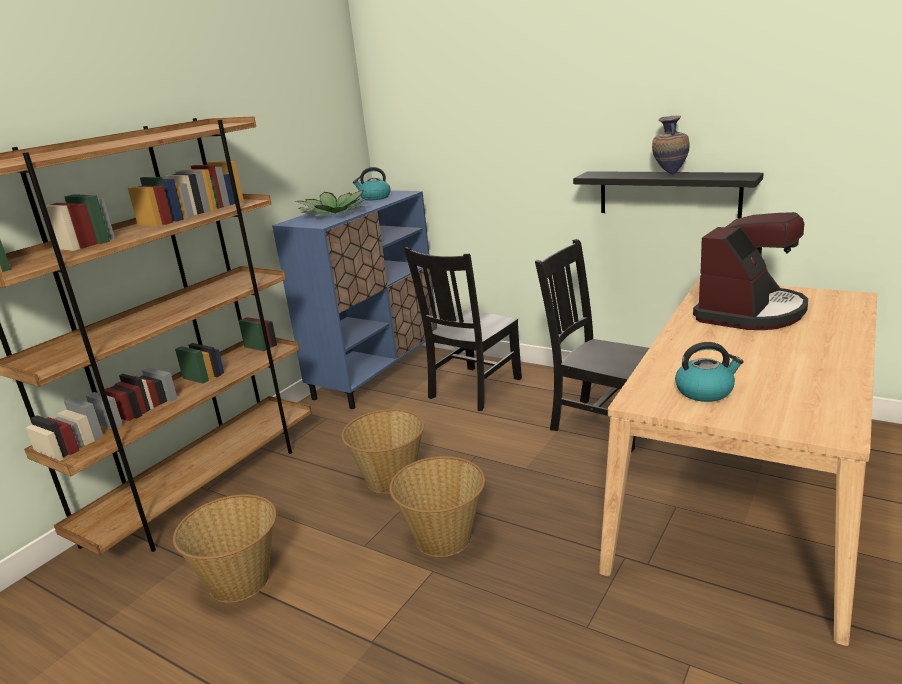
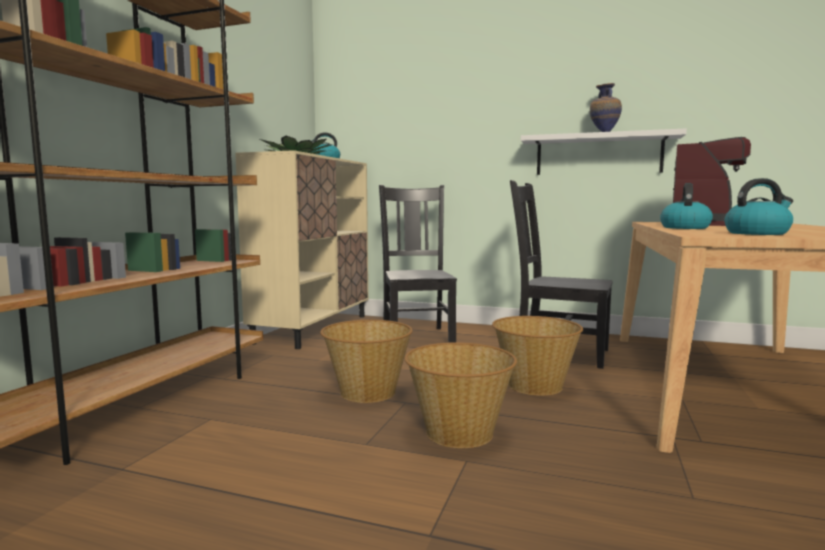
camera: 15 degrees left, 15 degrees down
basket [173,494,277,603] -> basket moved to [492,316,583,396]
blue cabinet [272,190,437,409] -> beige cabinet [235,150,368,349]
black chair [404,247,522,411] -> black chair turned 150 degrees clockwise [379,185,457,343]
black shelf [573,171,764,218] -> white shelf [521,129,687,175]
none -> kettle [660,183,713,229]

